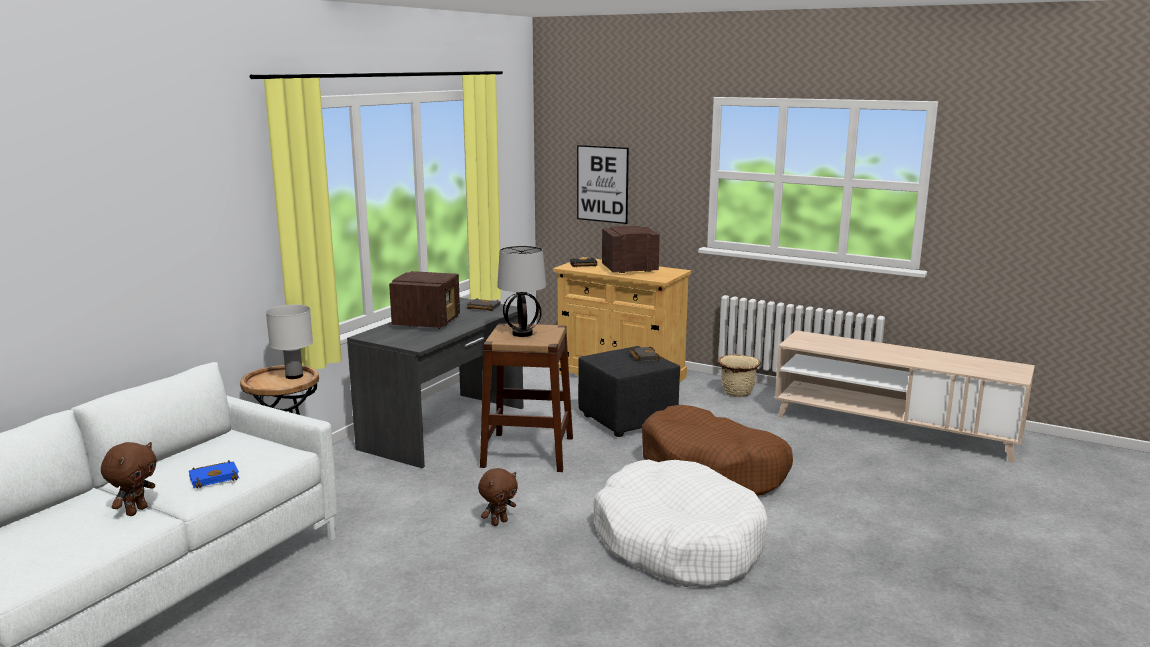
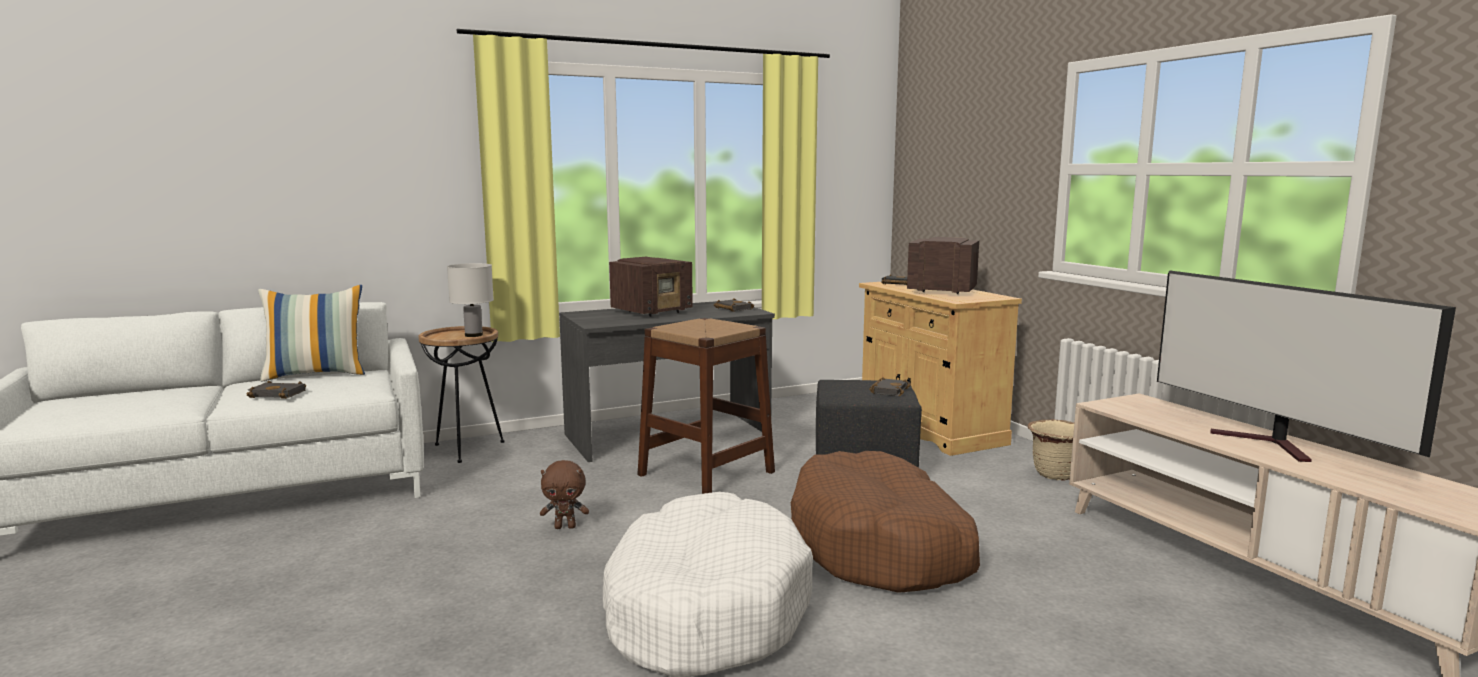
camera: 35 degrees right, 5 degrees down
brown plush toy [101,442,157,516] -> none
blue book [189,460,239,489] -> black book [247,380,306,399]
table lamp [497,246,546,337] -> none
picture [577,145,629,224] -> none
none -> pillow [258,285,365,382]
none -> television [1157,270,1456,462]

